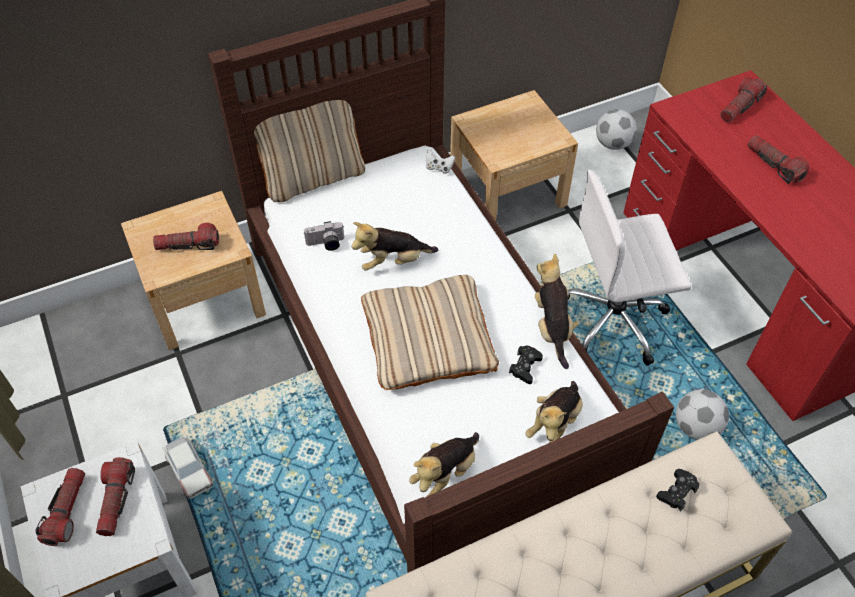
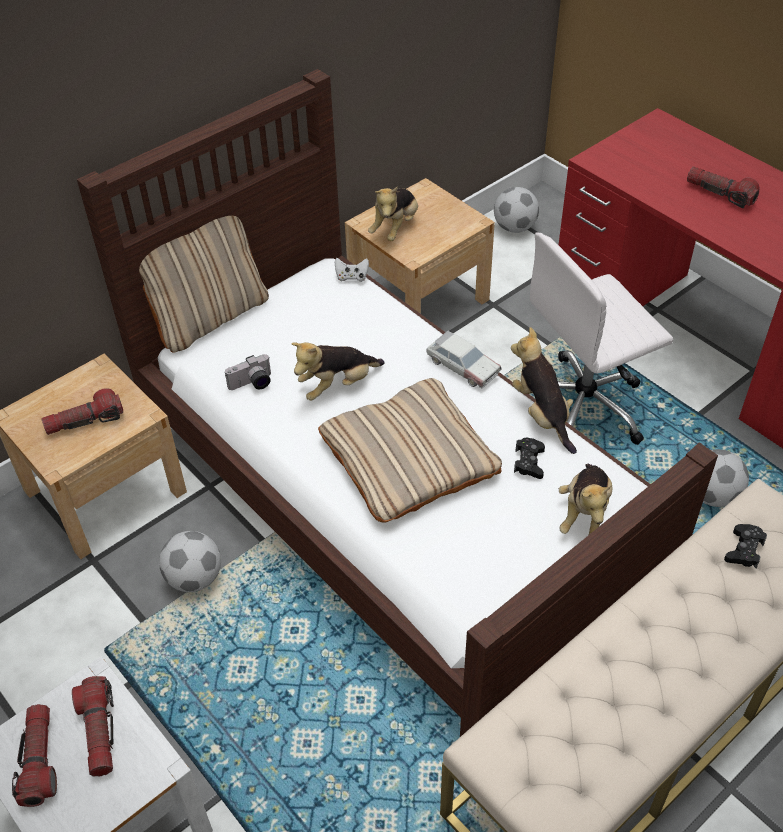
camera: 15 degrees left, 5 degrees down
toy car [162,435,213,499] -> toy car moved to [426,330,502,388]
plush toy [409,432,479,496] -> plush toy moved to [368,187,418,241]
flashlight [721,77,767,122] -> none
none -> football [159,531,221,592]

